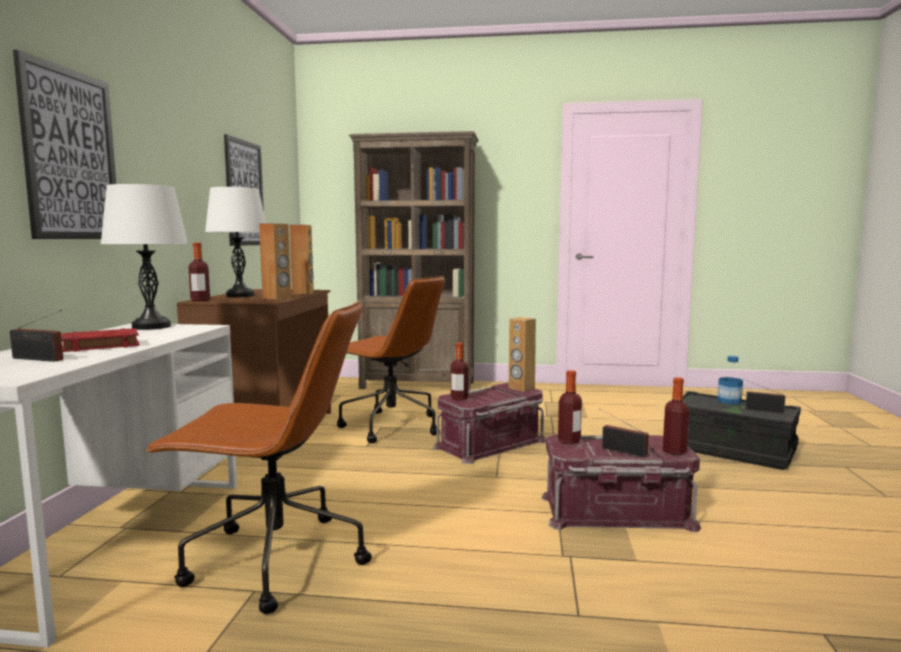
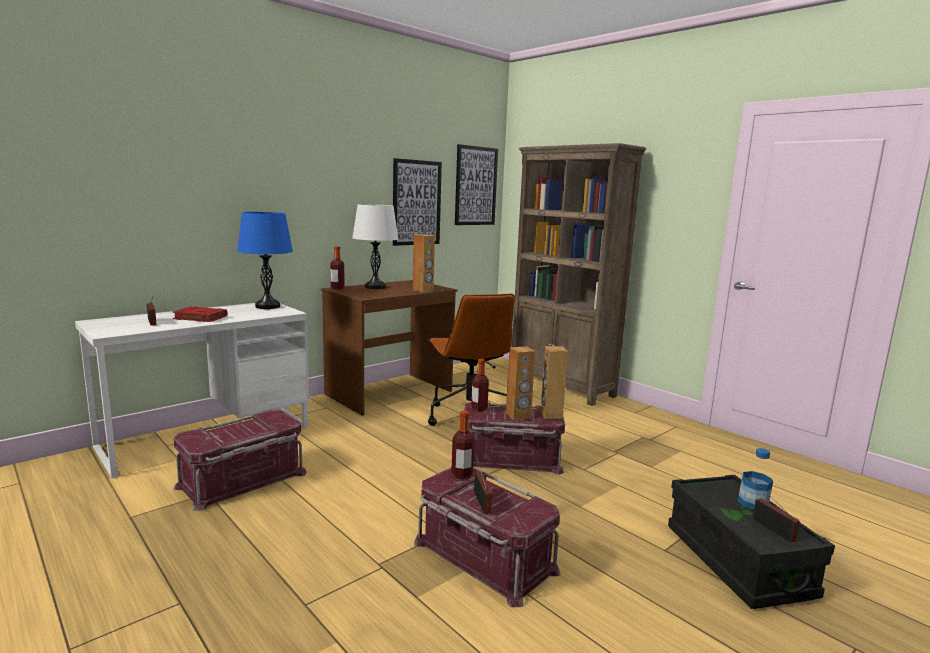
camera: 40 degrees right, 5 degrees up
picture [13,50,116,239] -> picture moved to [455,144,498,225]
white table lamp [101,184,188,330] -> blue table lamp [238,212,293,309]
brown office chair [144,300,372,614] -> red storage box [173,410,307,511]
brown speaker [259,223,291,300] -> brown speaker moved to [506,346,536,421]
bottle [663,377,689,455] -> none

